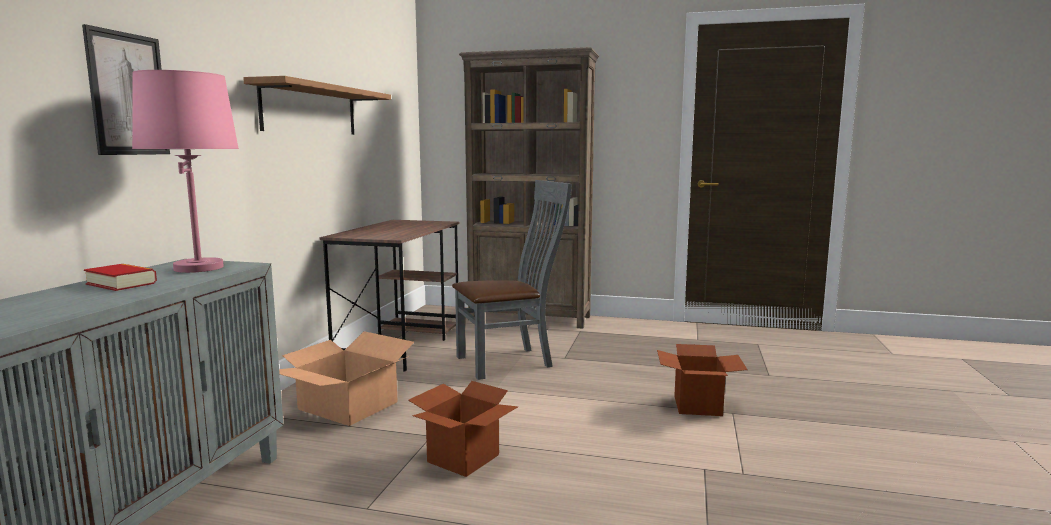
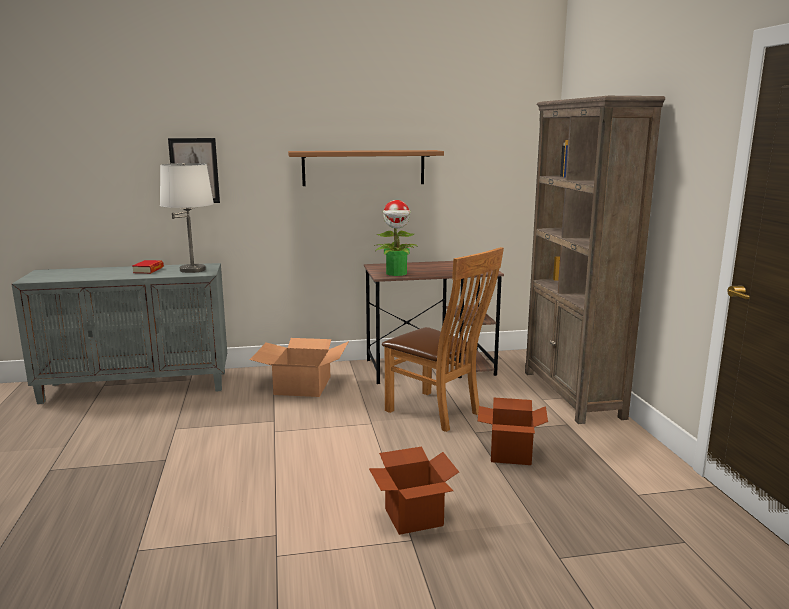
camera: 65 degrees right, 5 degrees up
pink table lamp [132,70,239,273] -> white table lamp [160,163,214,273]
cardboard box [408,381,518,477] -> cardboard box moved to [478,398,548,465]
grey chair [452,180,572,380] -> brown chair [382,247,504,432]
none -> potted plant [374,200,418,276]

